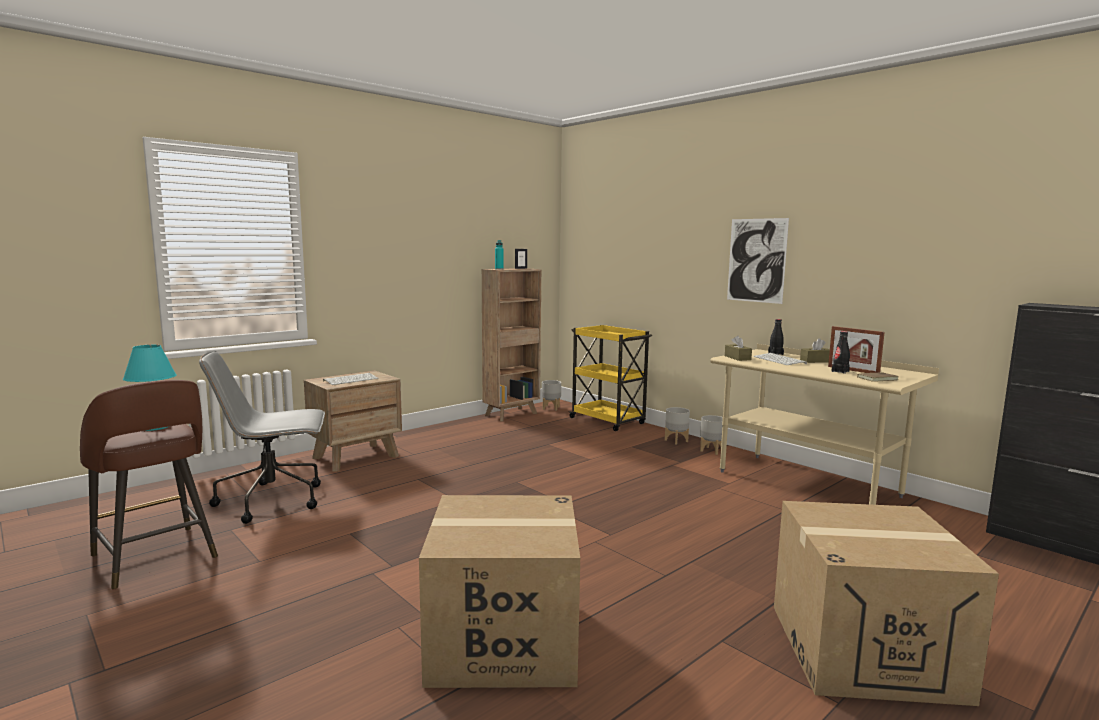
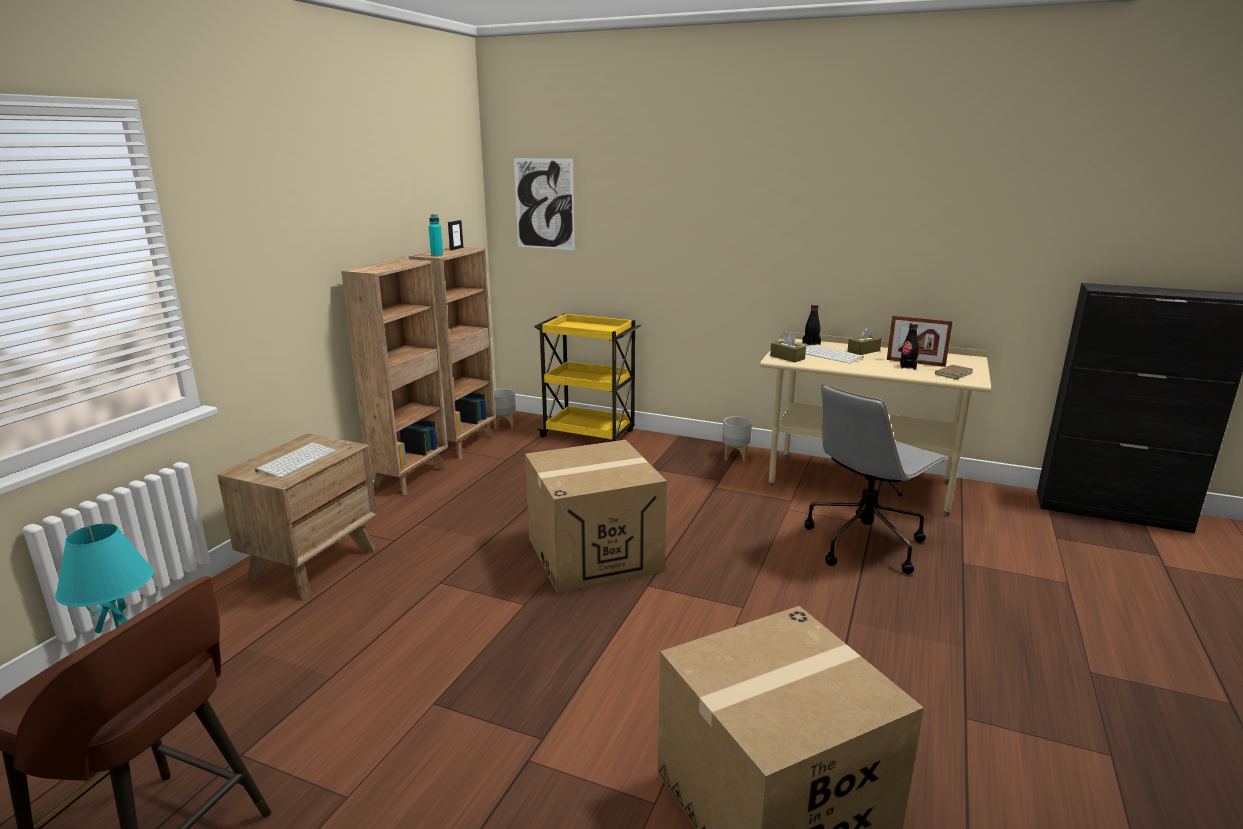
camera: 25 degrees left, 10 degrees up
grey office chair [199,351,325,524] -> grey office chair moved to [804,384,948,574]
grey planter [665,407,690,445] -> none
picture [727,218,789,304] -> picture moved to [514,158,575,250]
cardboard box [774,501,999,706] -> cardboard box moved to [525,440,667,594]
none -> brown bookcase [341,259,448,496]

